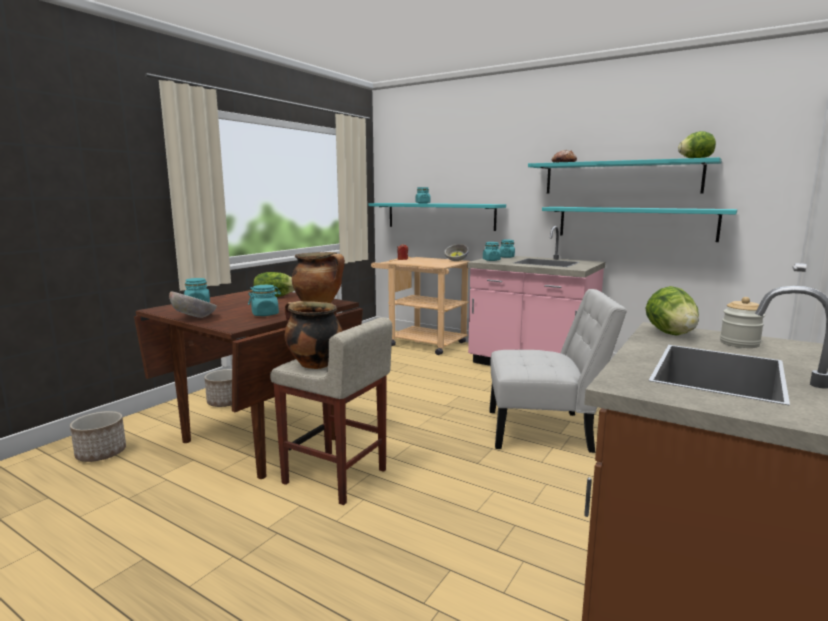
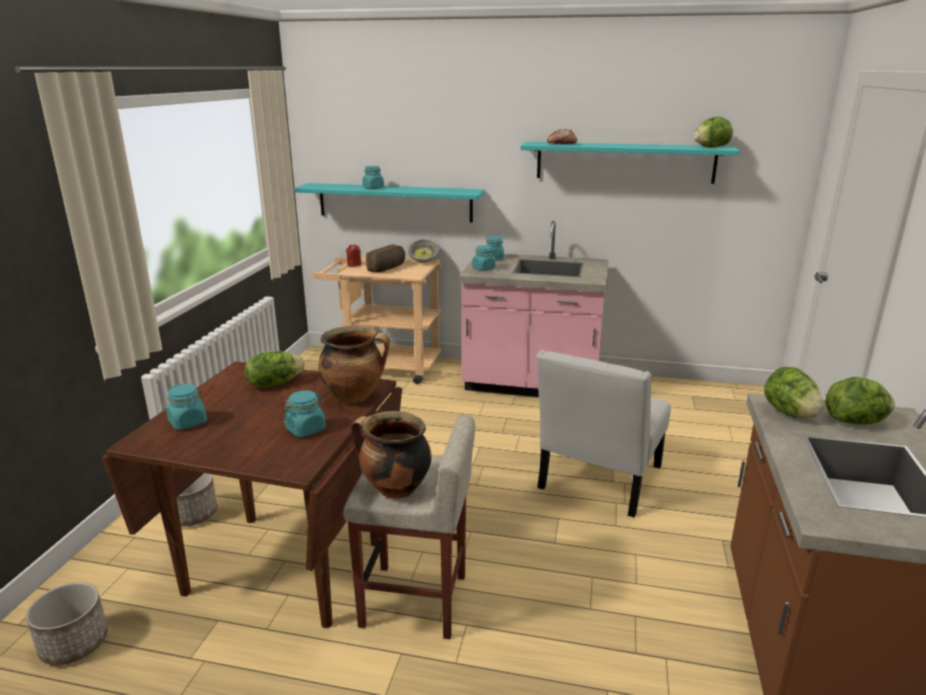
camera: 20 degrees left, 10 degrees up
bowl [169,291,217,318] -> none
white chair [489,289,627,453] -> white chair turned 135 degrees clockwise [536,350,671,517]
turquoise shelf [542,207,737,242] -> none
jar [720,297,765,348] -> lettuce [826,377,895,425]
none -> bread [366,244,405,272]

